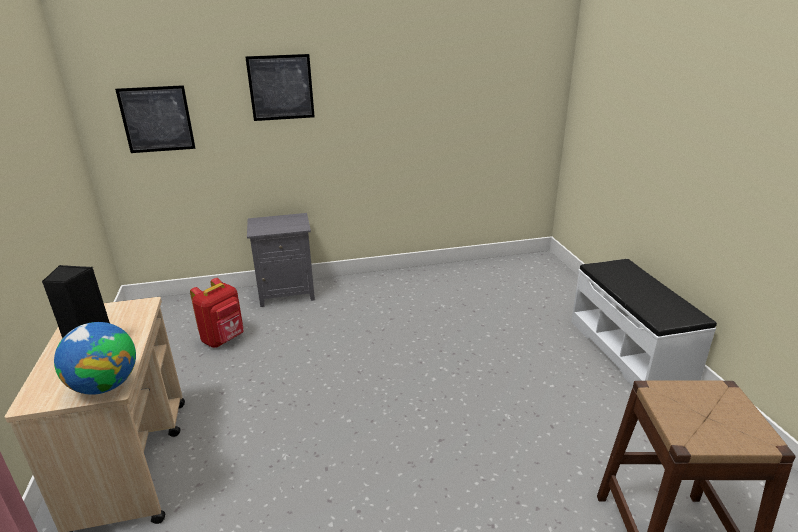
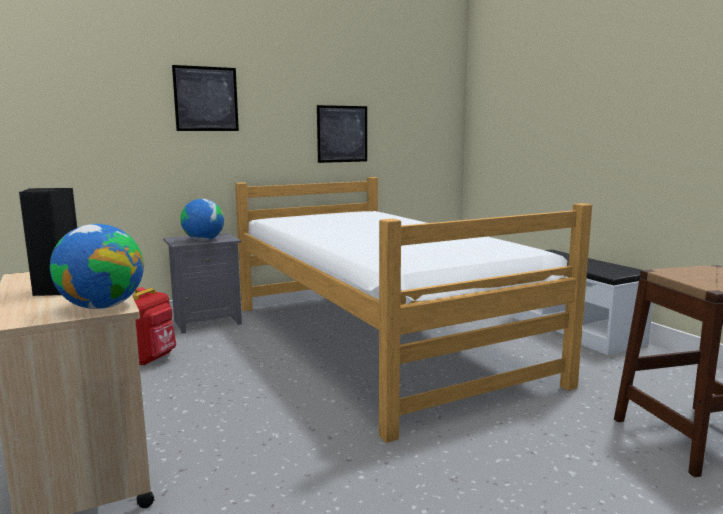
camera: 15 degrees left, 15 degrees down
picture [115,85,195,153] -> picture moved to [317,105,367,163]
none -> globe [180,199,224,241]
none -> bed [235,177,592,443]

